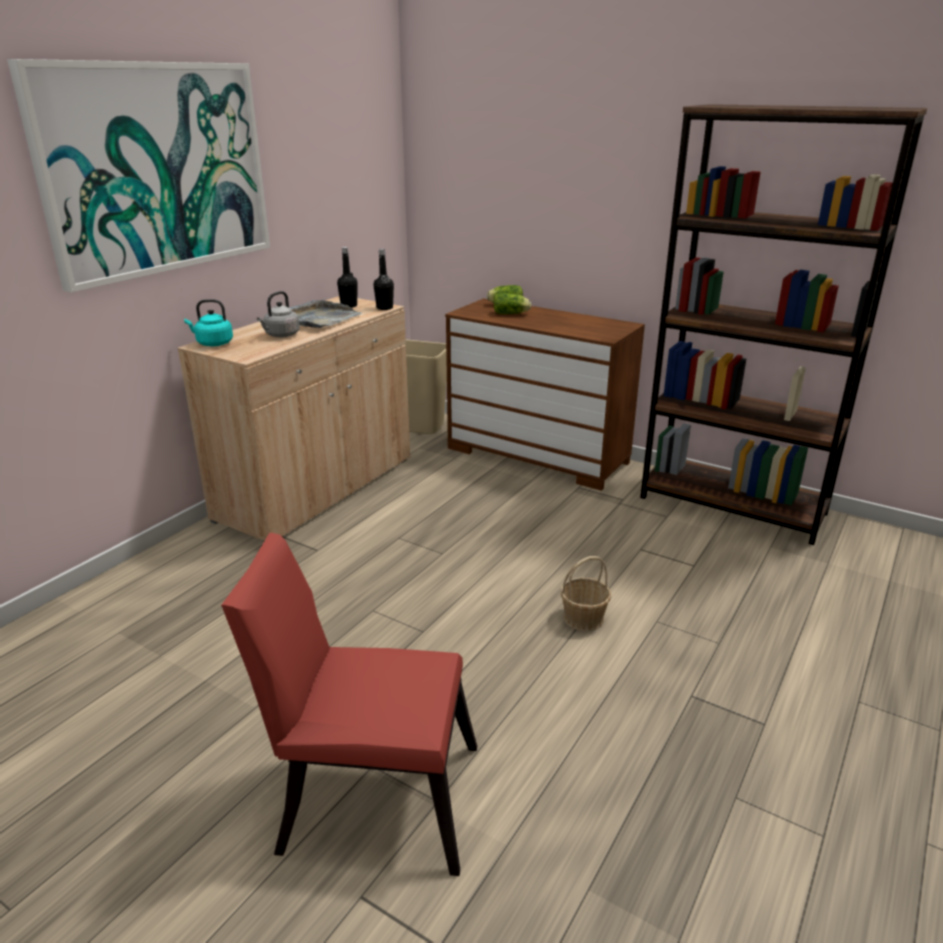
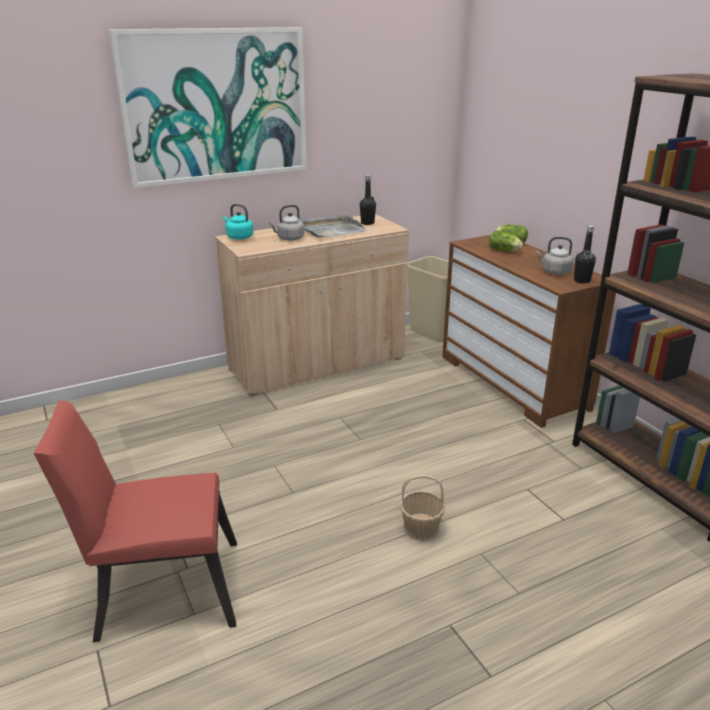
camera: 30 degrees right, 0 degrees up
red chair [221,533,477,876] -> red chair turned 45 degrees counterclockwise [34,401,237,642]
black bottle [373,249,394,310] -> black bottle moved to [574,225,596,284]
none -> grey kettle [536,237,574,275]

